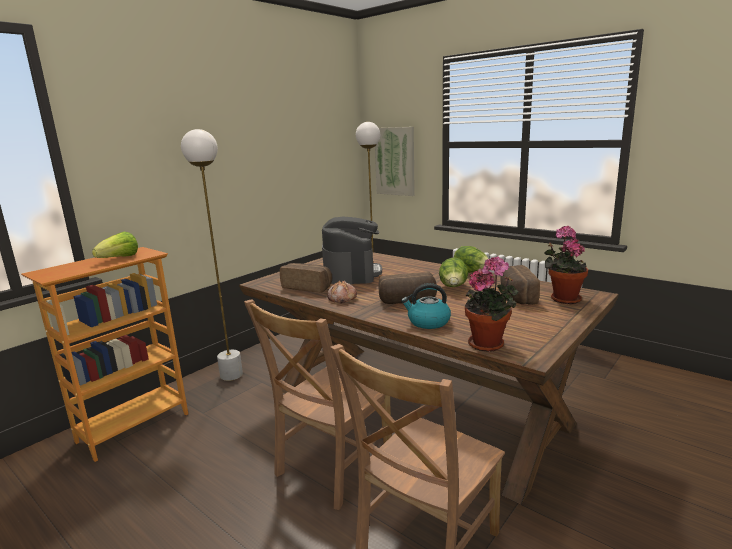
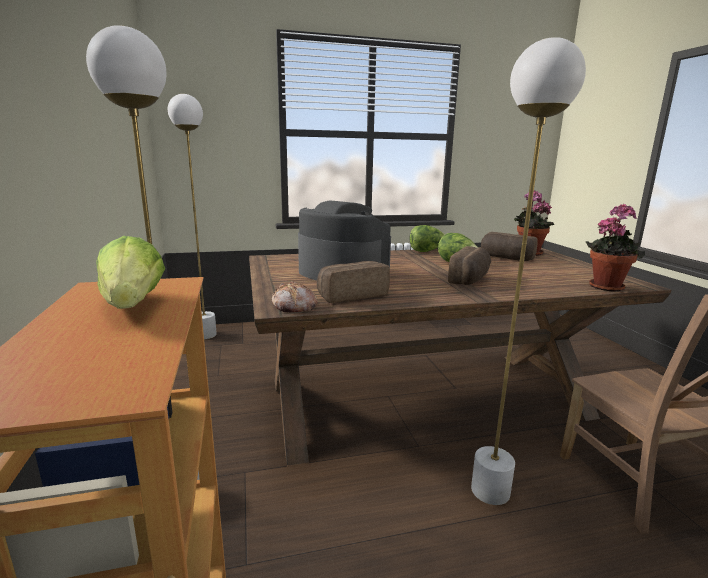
camera: 55 degrees left, 0 degrees up
brown chair [244,299,392,510] -> white floor lamp [471,37,586,505]
bread [327,280,357,303] -> bread moved to [272,281,318,312]
picture [375,127,415,196] -> none
kettle [401,283,451,329] -> none

